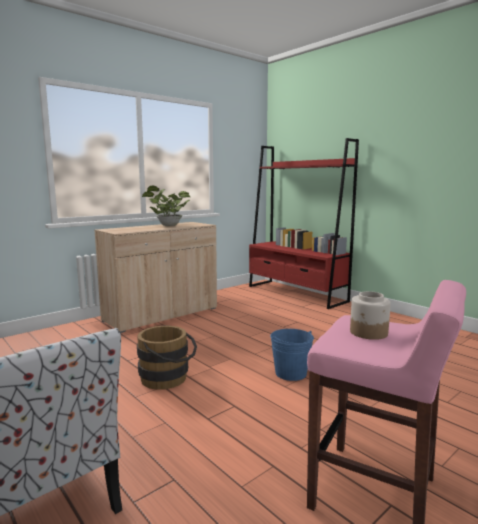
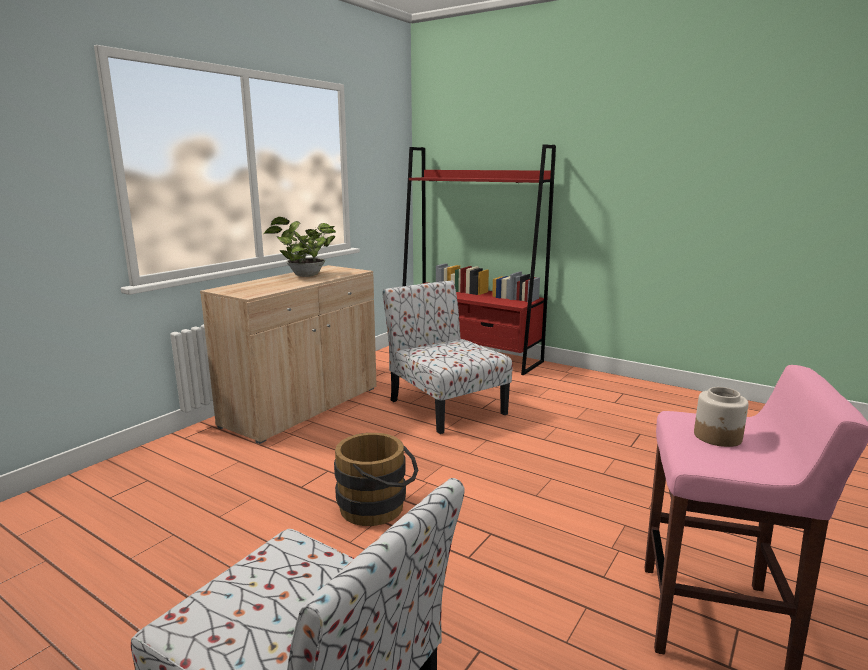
camera: 15 degrees left, 5 degrees up
blue bucket [270,329,314,381] -> none
none -> chair [382,280,513,434]

